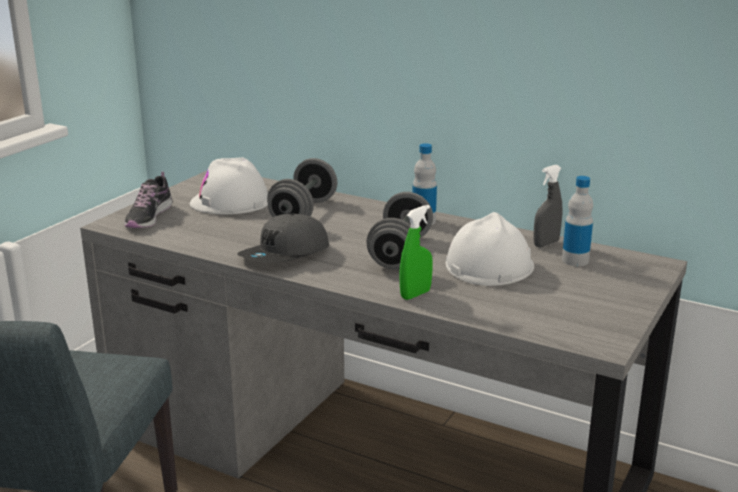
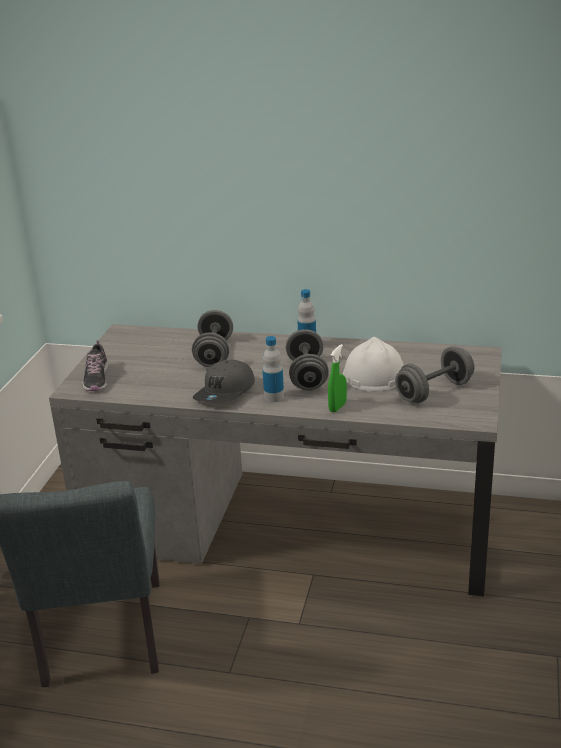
camera: 15 degrees left, 5 degrees up
white hard hat [190,157,268,215] -> none
grey spray bottle [533,165,563,247] -> none
bottle [562,176,593,266] -> bottle moved to [262,336,284,402]
none -> grey dumbbell [395,346,474,403]

